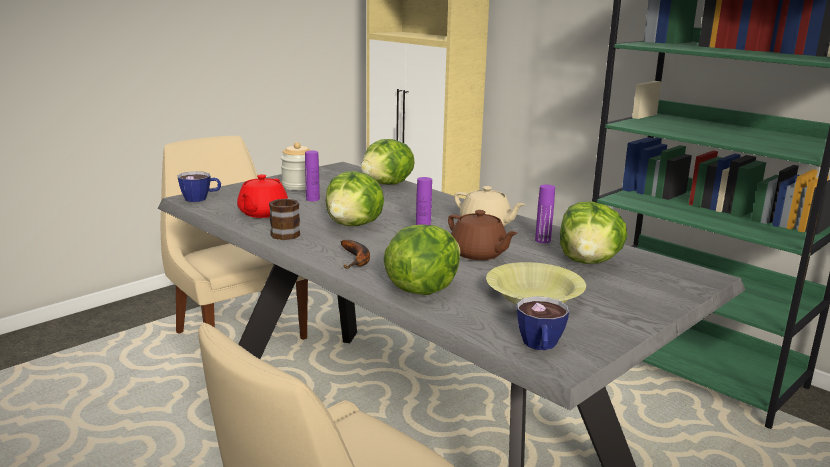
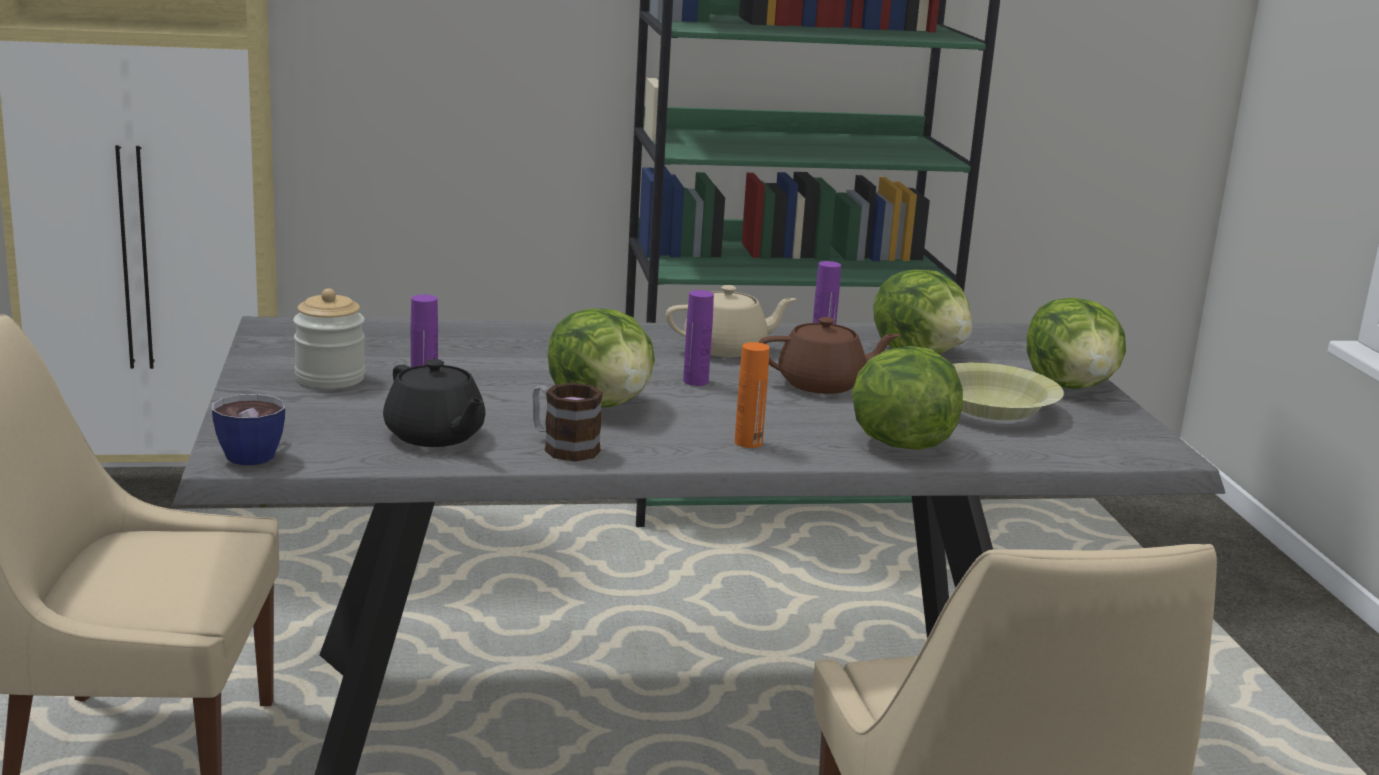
camera: 55 degrees left, 0 degrees up
red teapot [237,174,288,218] -> black teapot [383,359,486,447]
banana [341,240,370,269] -> orange bottle [735,342,770,448]
lettuce [361,139,415,185] -> lettuce moved to [1027,298,1126,389]
cup [517,296,569,350] -> none

